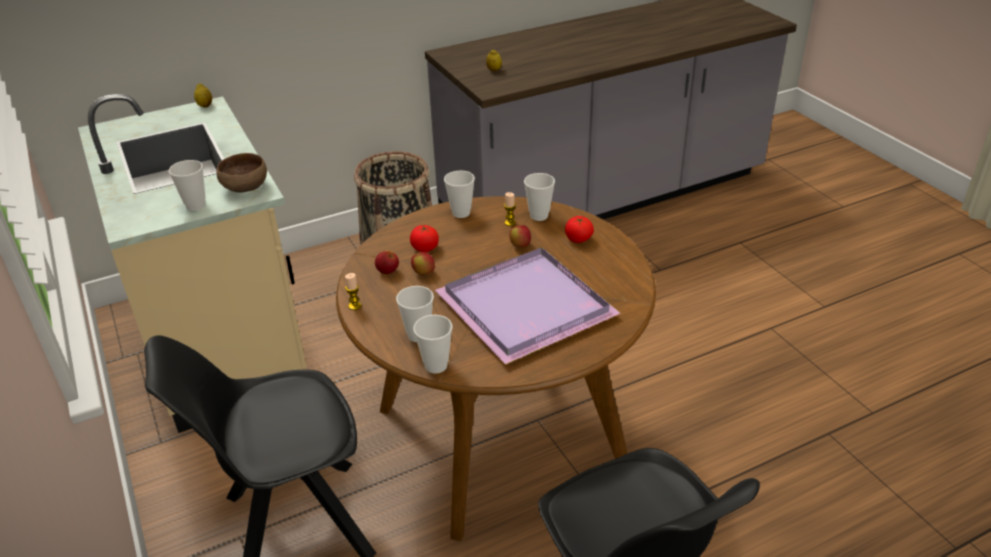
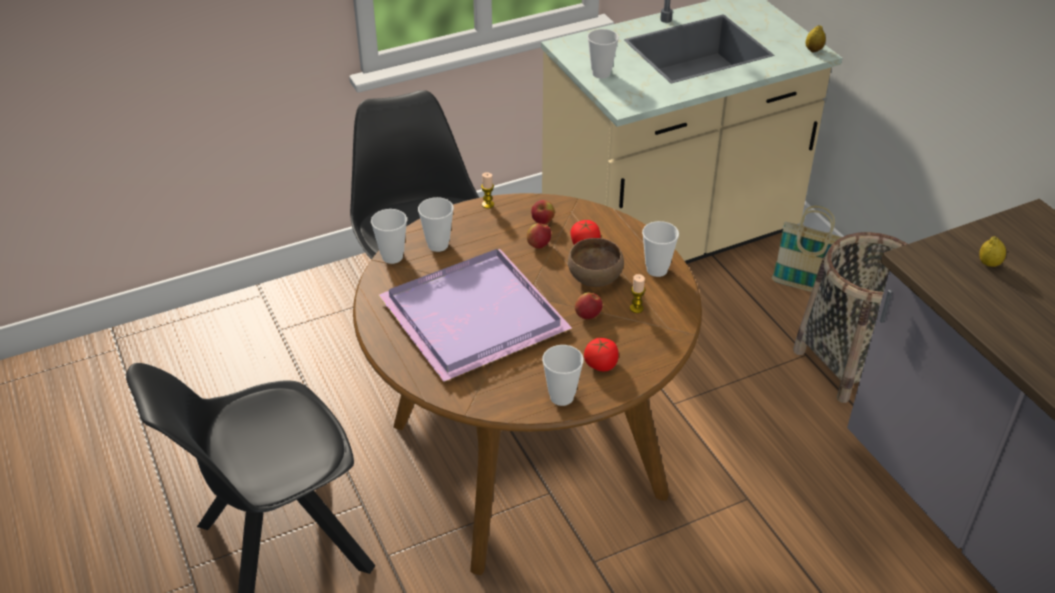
camera: 90 degrees right, 5 degrees up
brown bowl [216,153,267,192] -> brown bowl moved to [568,238,624,287]
cup [524,173,555,221] -> cup moved to [542,345,584,406]
none -> basket [772,206,842,292]

